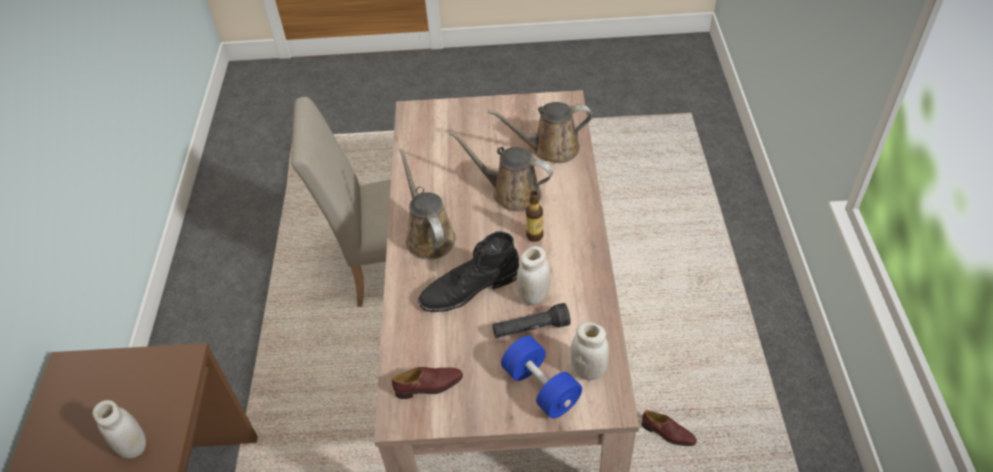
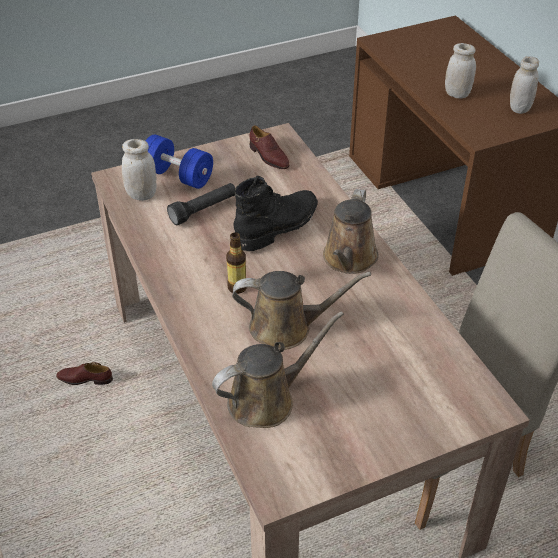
camera: 155 degrees right, 5 degrees down
brown shoe [392,367,463,399] -> brown shoe turned 90 degrees counterclockwise [249,126,290,169]
brown watering can [400,148,456,260] -> brown watering can turned 60 degrees clockwise [323,189,379,274]
white jar [517,246,551,305] -> white jar moved to [510,56,539,114]

